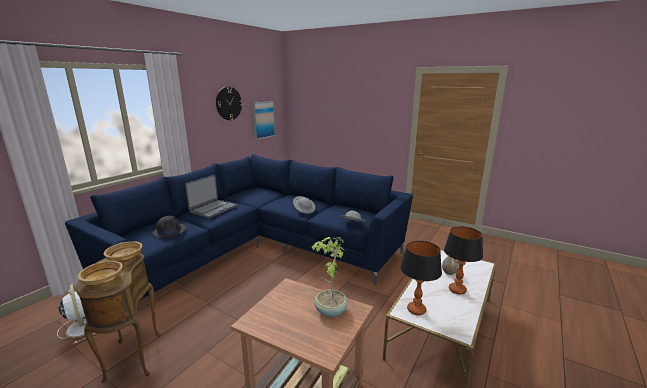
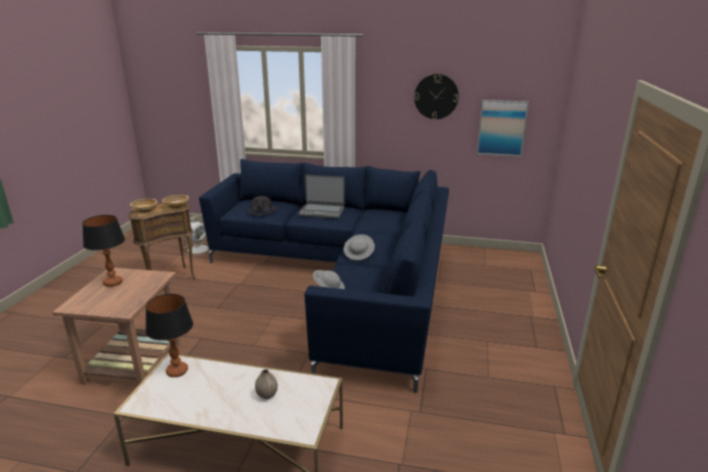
camera: 70 degrees right, 5 degrees up
potted plant [312,237,348,317] -> none
table lamp [444,227,483,295] -> table lamp moved to [82,215,125,287]

